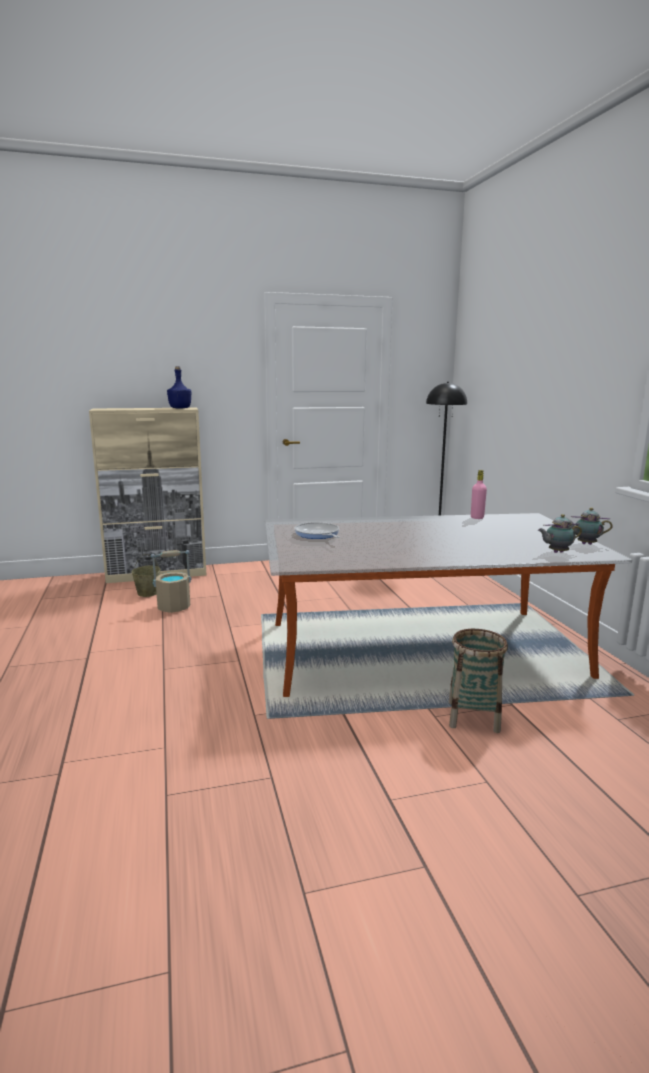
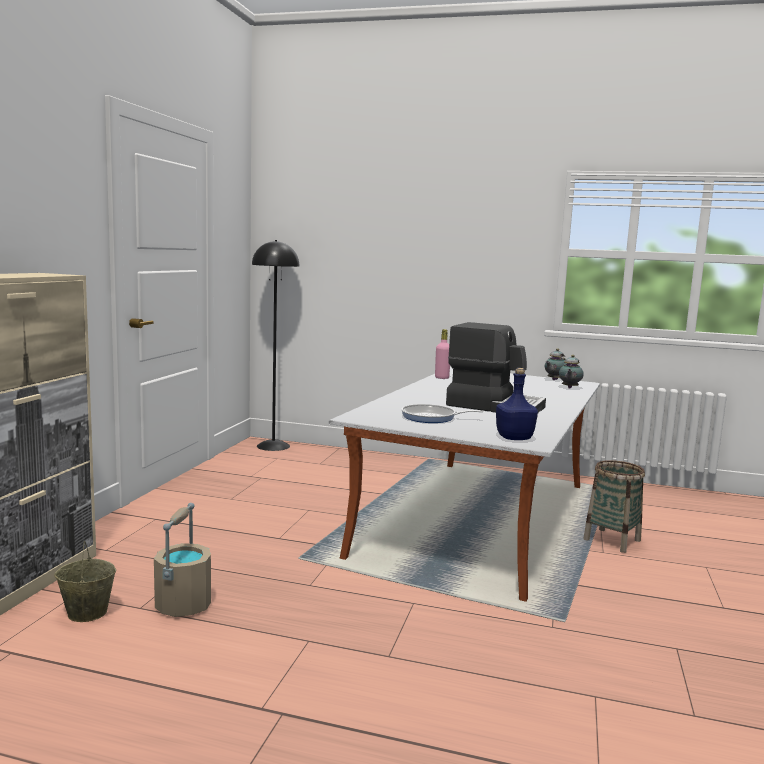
camera: 60 degrees left, 5 degrees down
blue bottle [167,366,191,409] -> blue bottle moved to [496,368,538,440]
none -> coffee machine [446,322,546,412]

